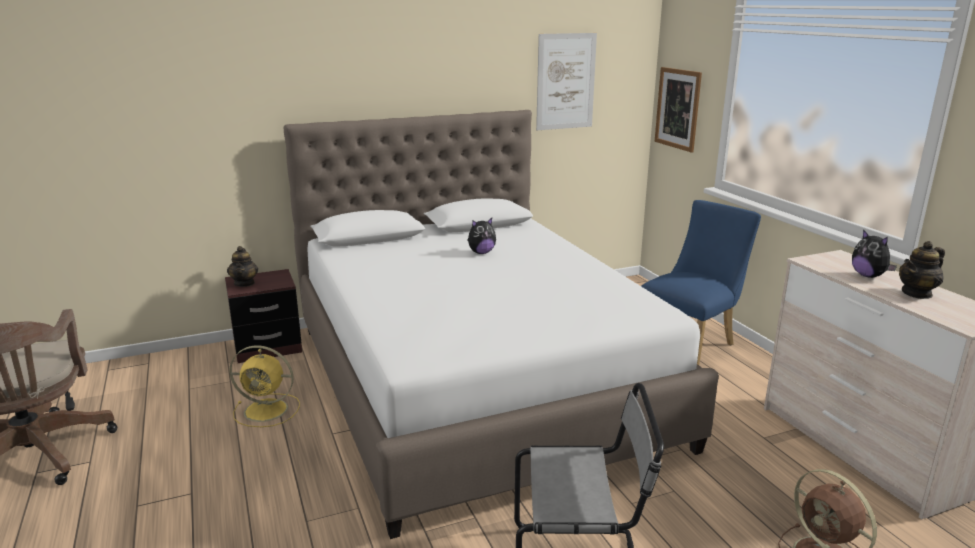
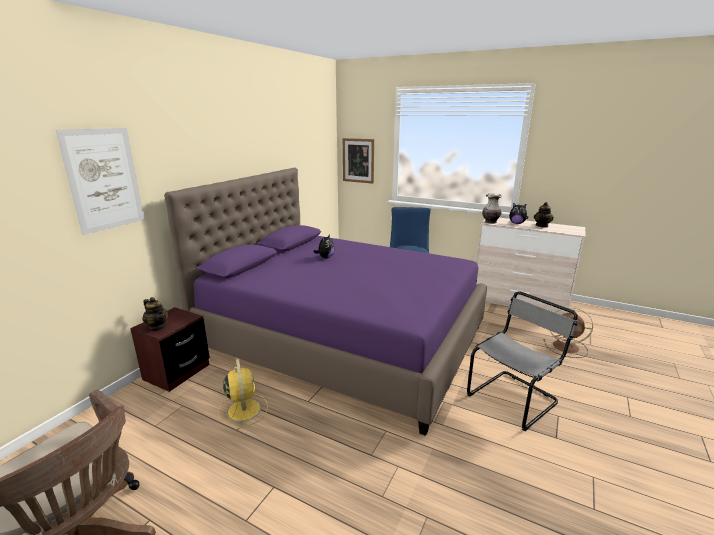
camera: 40 degrees left, 0 degrees up
yellow fan [229,345,300,427] -> yellow fan turned 75 degrees counterclockwise [218,359,268,430]
white bed [284,110,719,539] -> purple bed [164,168,487,436]
picture [536,33,597,130] -> picture moved to [55,128,145,235]
none -> vase [482,193,502,224]

